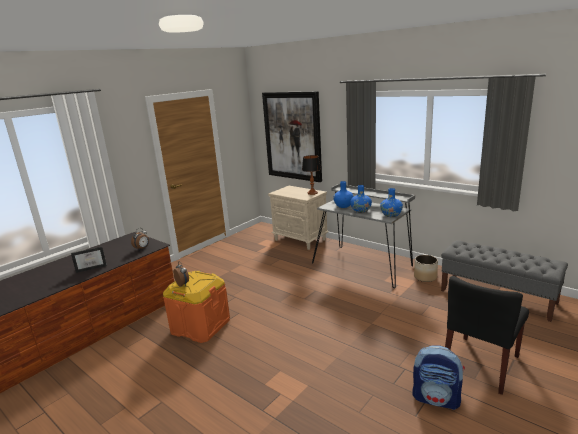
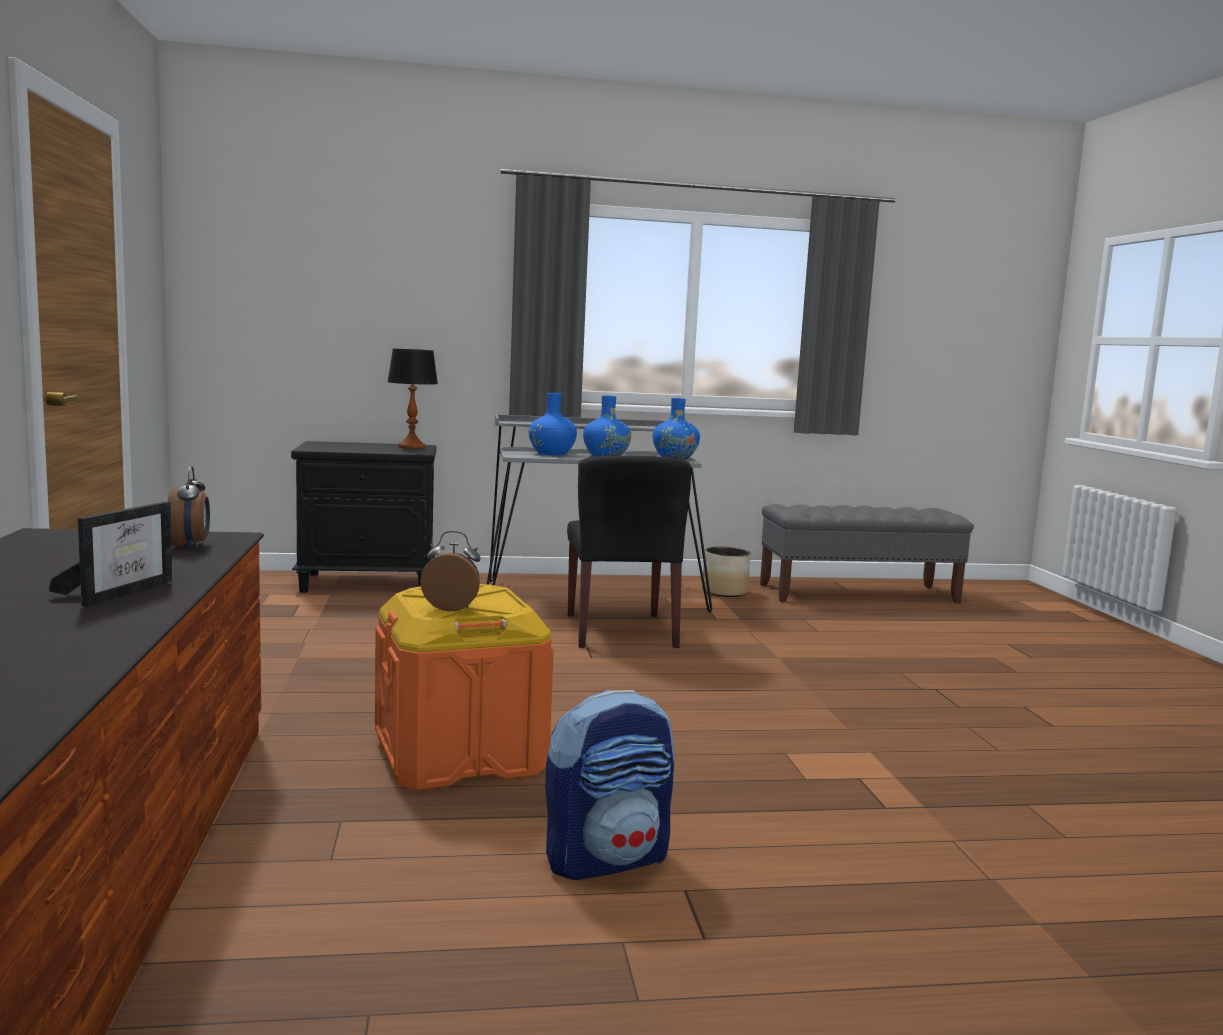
camera: 50 degrees left, 10 degrees down
picture [262,91,322,182] -> none
beige nightstand [268,186,329,250] -> black nightstand [291,441,436,593]
backpack [412,345,465,410] -> backpack moved to [545,690,675,880]
black chair [445,276,529,395] -> black chair moved to [567,456,691,648]

